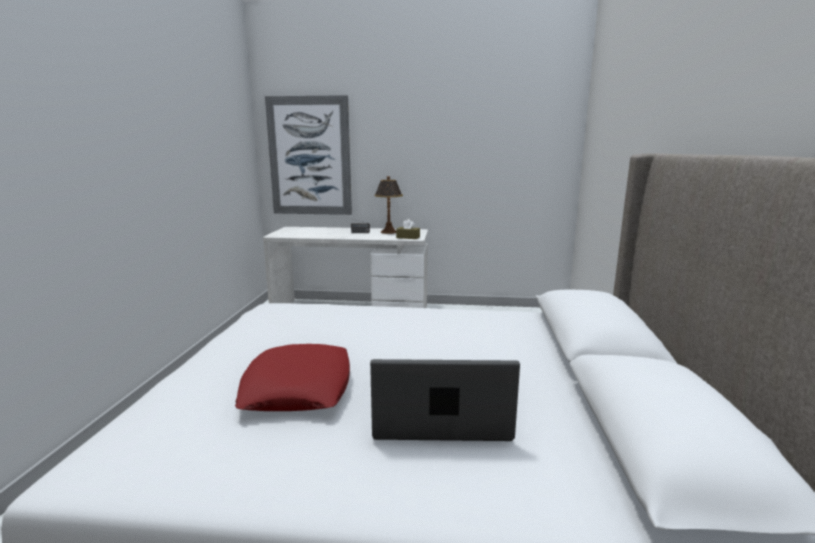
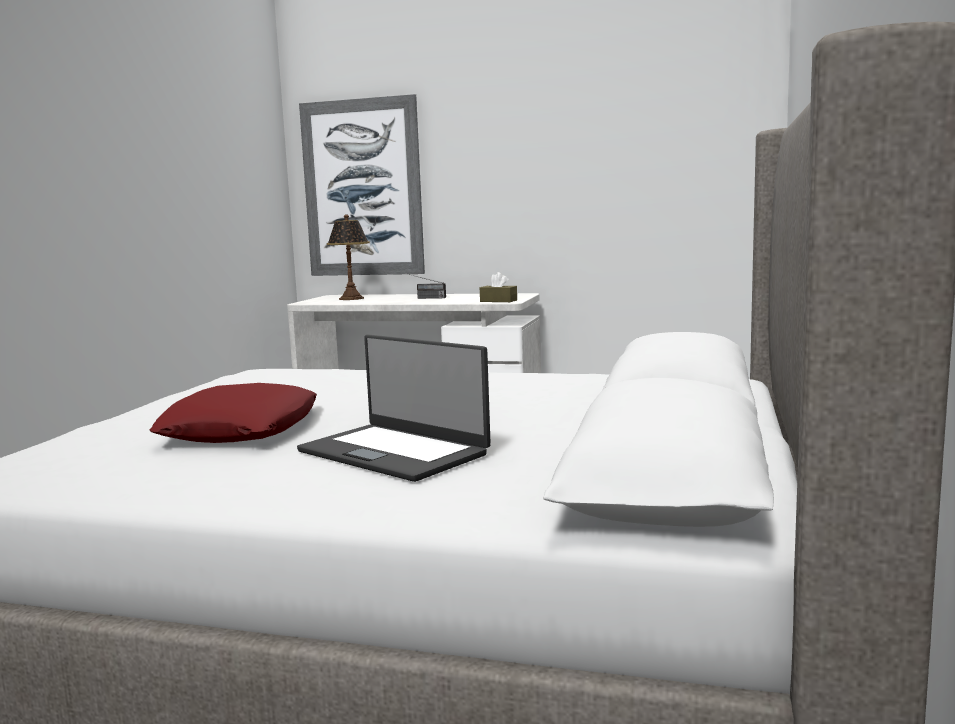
camera: 10 degrees right, 5 degrees down
laptop [370,359,520,441] -> laptop turned 150 degrees counterclockwise [297,335,491,482]
table lamp [374,176,403,234] -> table lamp moved to [327,214,370,300]

